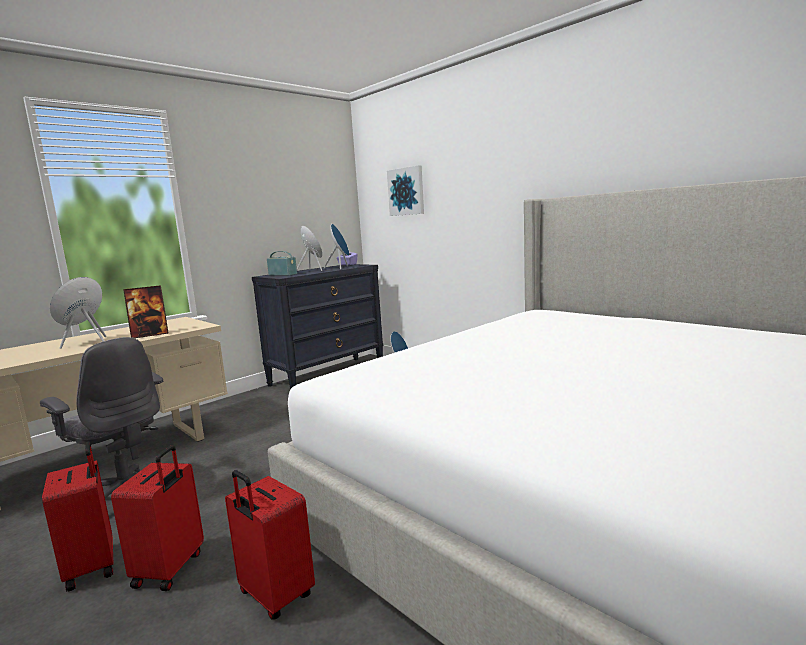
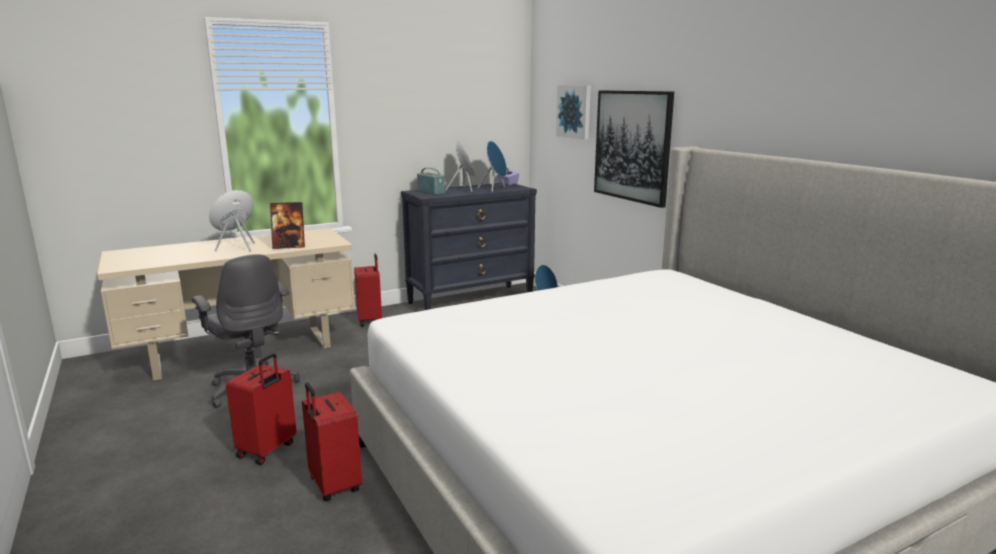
camera: 15 degrees right, 5 degrees up
red suitcase [42,441,113,592] -> red suitcase moved to [354,254,382,327]
none -> picture [594,90,674,208]

